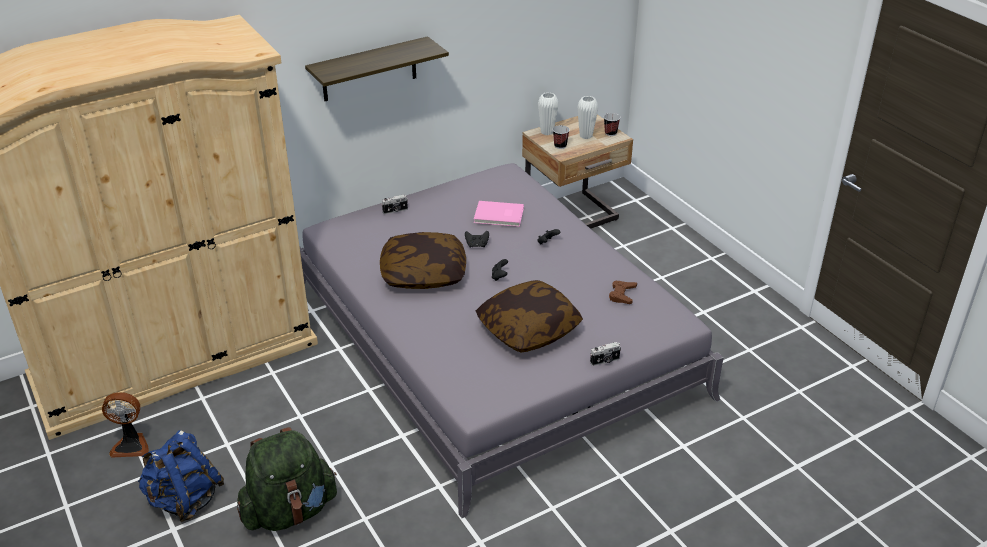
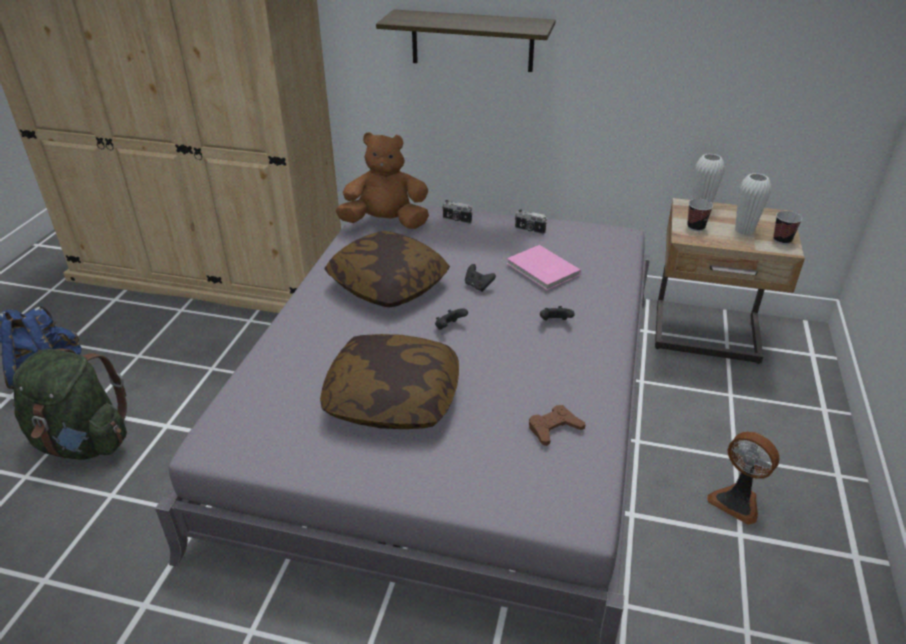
camera: 45 degrees right, 0 degrees up
fan [102,392,149,458] -> fan moved to [707,432,780,525]
camera [590,342,621,366] -> camera moved to [515,209,547,235]
none -> brown plush toy [335,132,429,229]

